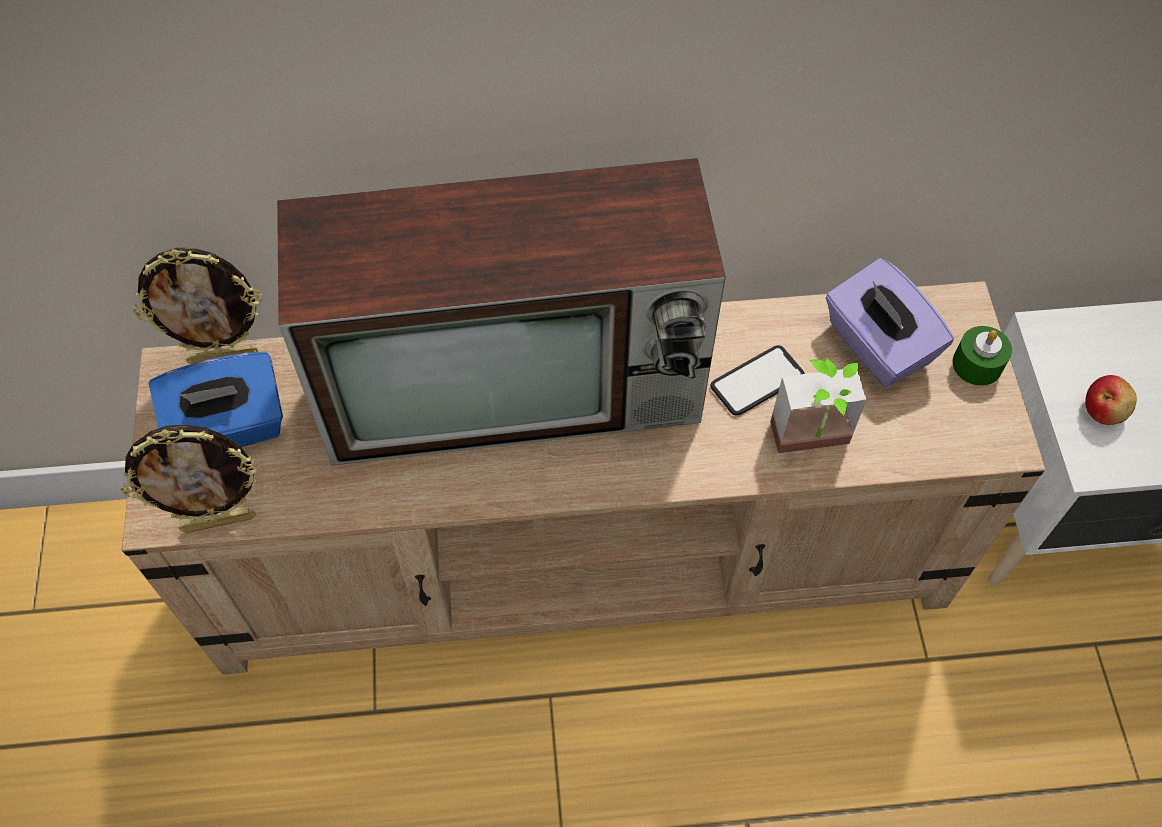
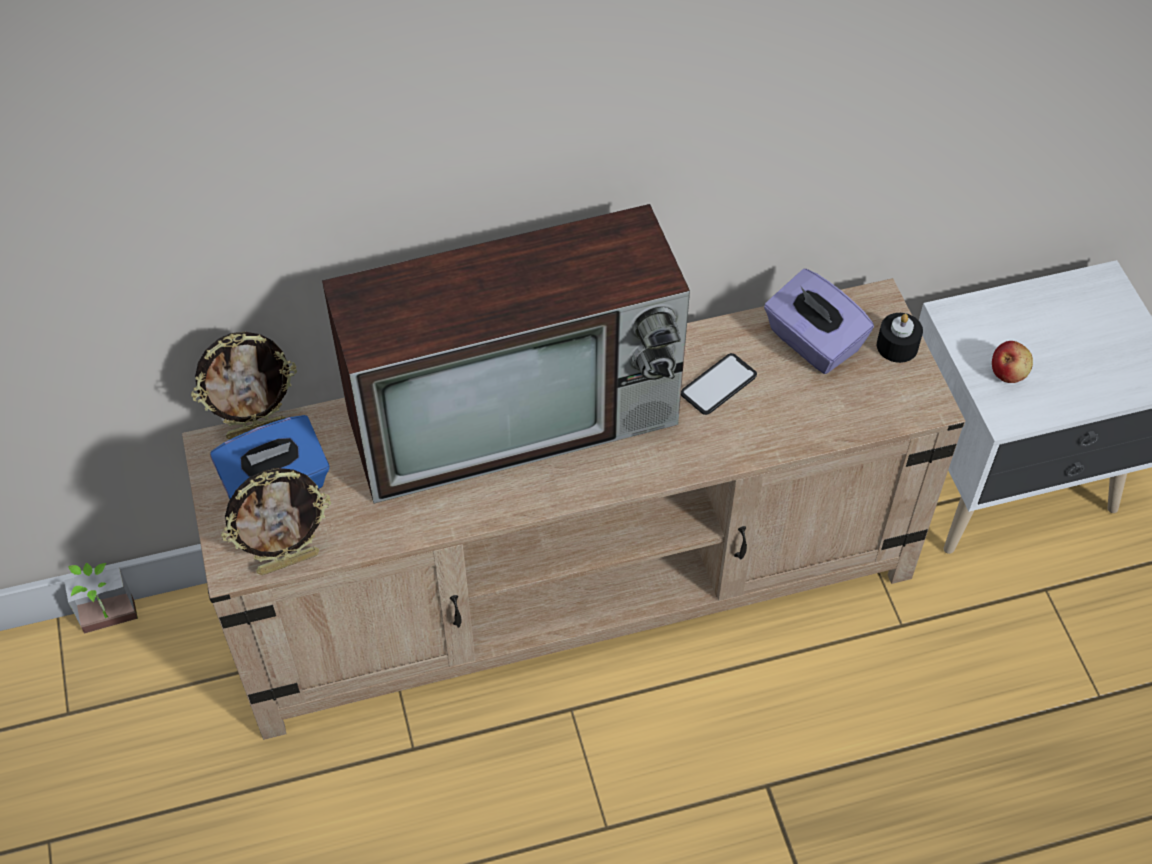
camera: 10 degrees left, 5 degrees down
potted plant [770,359,867,453] -> potted plant moved to [64,562,138,634]
green candle [952,326,1012,386] -> black candle [877,313,923,363]

